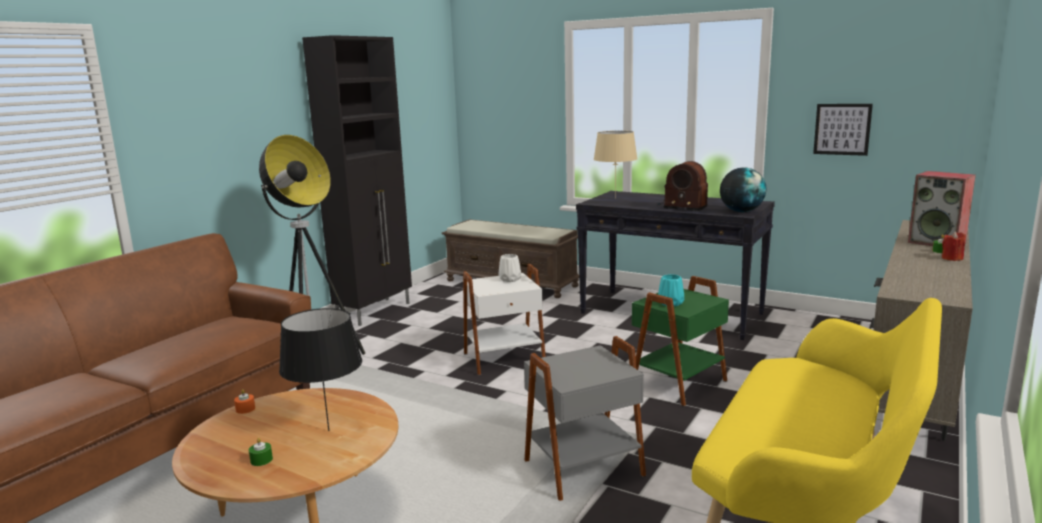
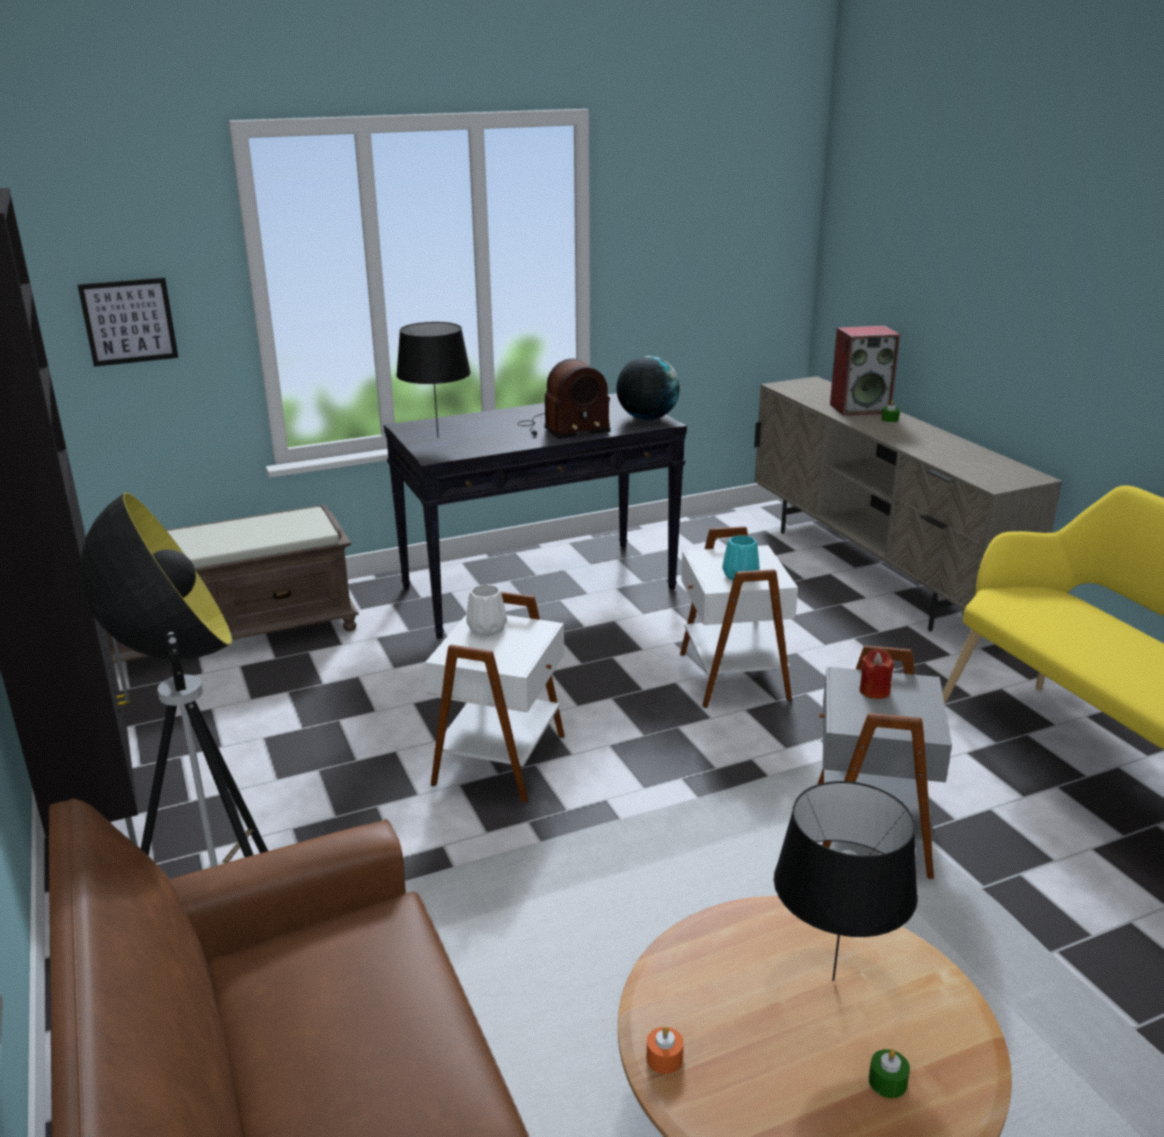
camera: 55 degrees left, 10 degrees up
beige table lamp [593,131,638,198] -> black table lamp [396,322,471,438]
green side table [632,276,729,407] -> white side table [680,526,798,708]
picture [813,104,873,156] -> picture moved to [77,277,178,367]
red candle [942,231,966,261] -> red candle moved to [860,649,894,699]

